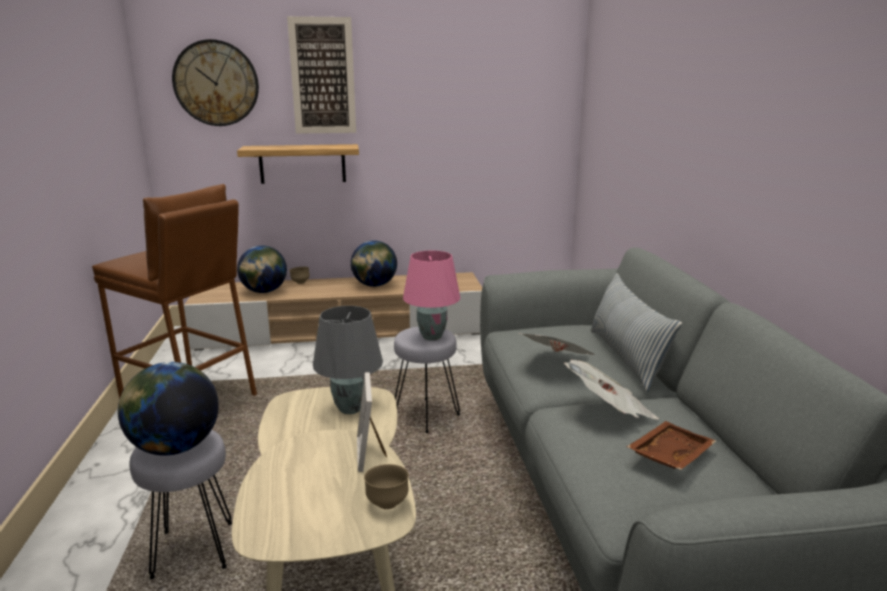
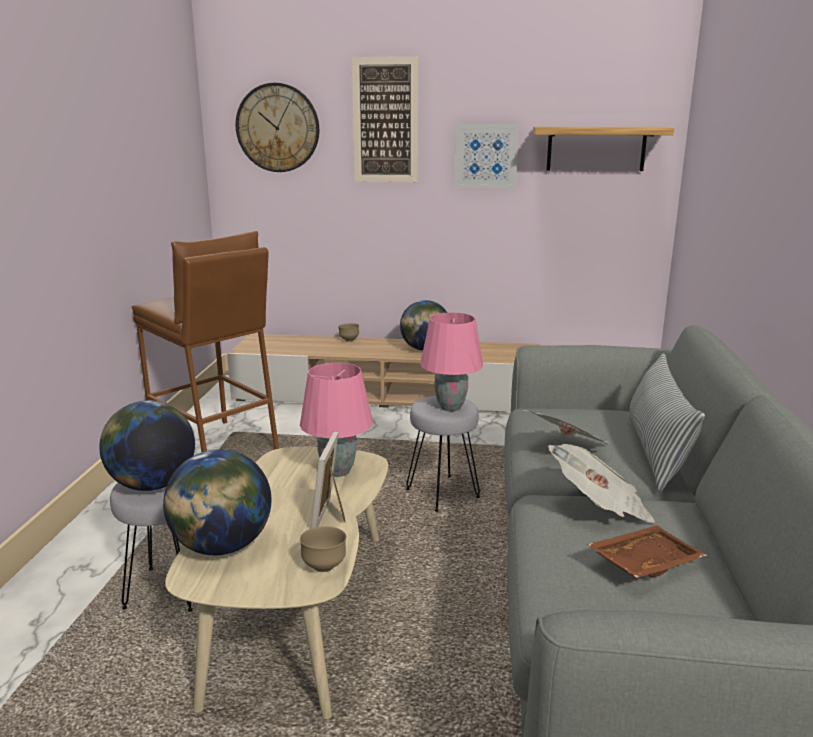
camera: 15 degrees right, 0 degrees up
shelf [237,144,359,184] -> shelf moved to [533,127,674,171]
globe [237,245,287,293] -> globe moved to [163,449,271,555]
grey table lamp [313,306,383,414] -> pink table lamp [300,363,373,477]
none -> picture [455,124,519,188]

